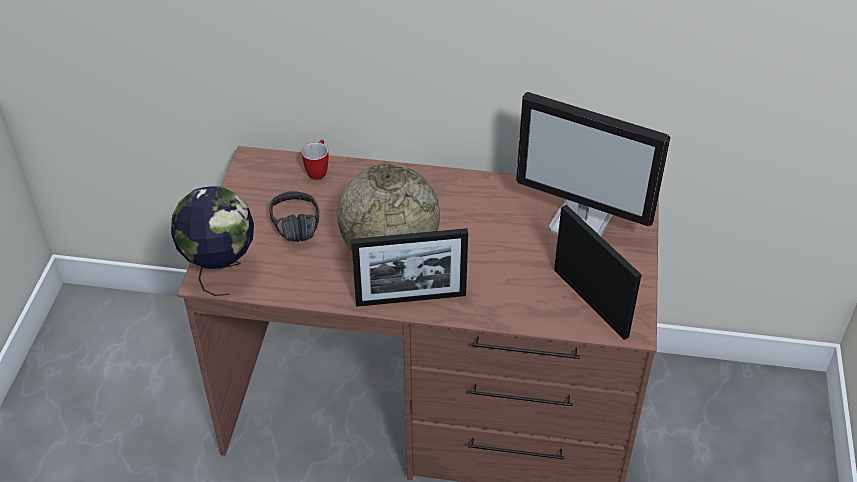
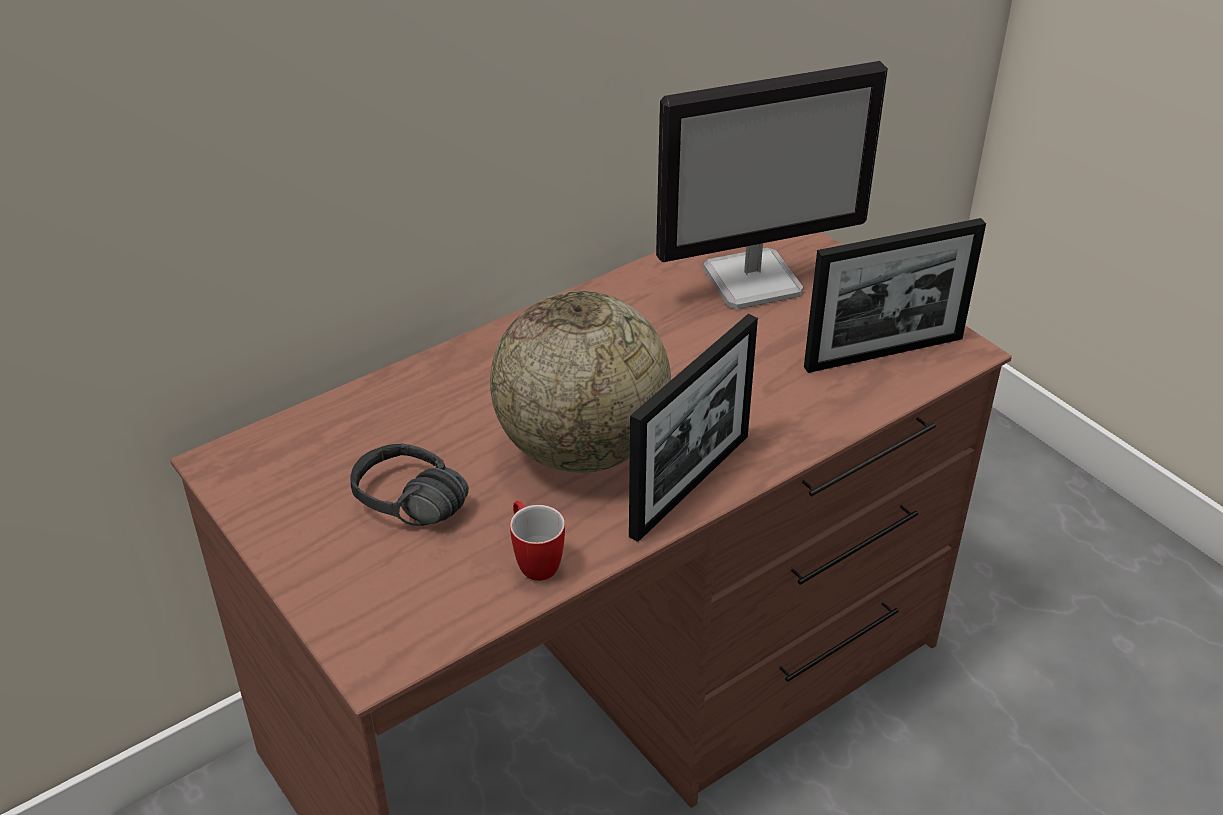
camera: 45 degrees left, 5 degrees down
globe [171,186,254,296] -> none
mug [302,140,328,180] -> mug moved to [510,501,565,581]
picture frame [554,205,642,340] -> picture frame turned 150 degrees clockwise [804,218,986,373]

